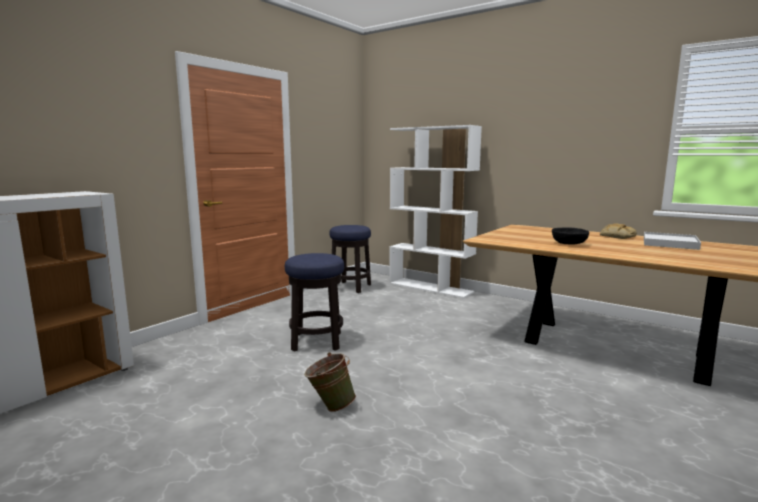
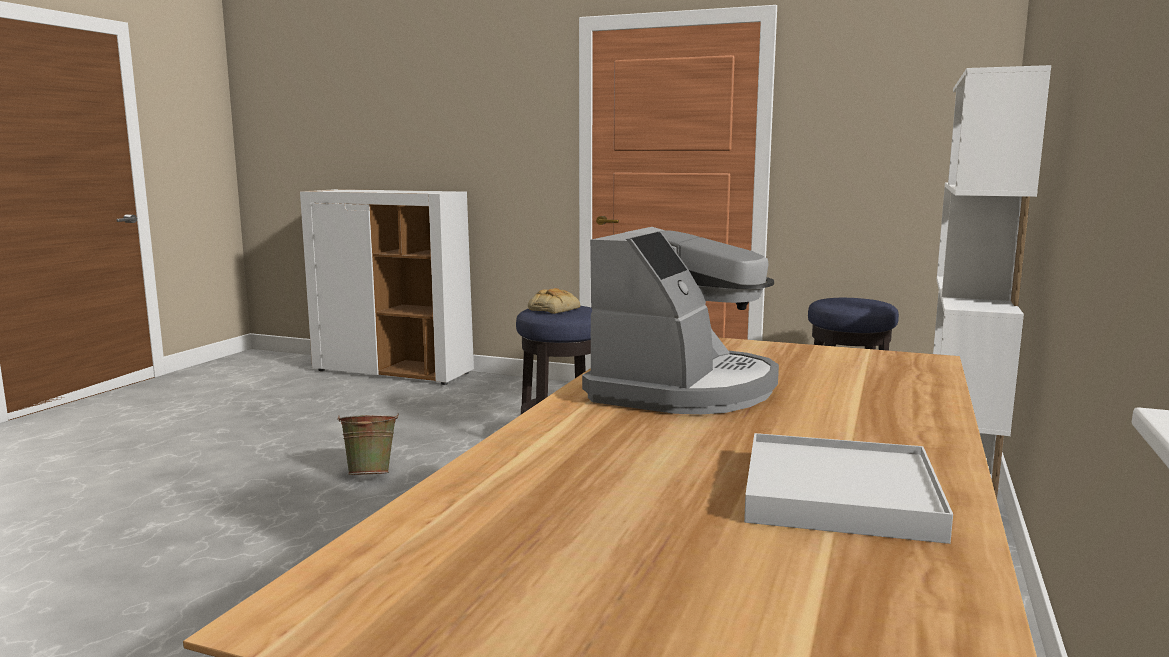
camera: 75 degrees right, 0 degrees up
black bowl [552,227,589,245] -> coffee machine [582,227,779,414]
bread [600,223,637,239] -> bread moved to [528,288,580,314]

